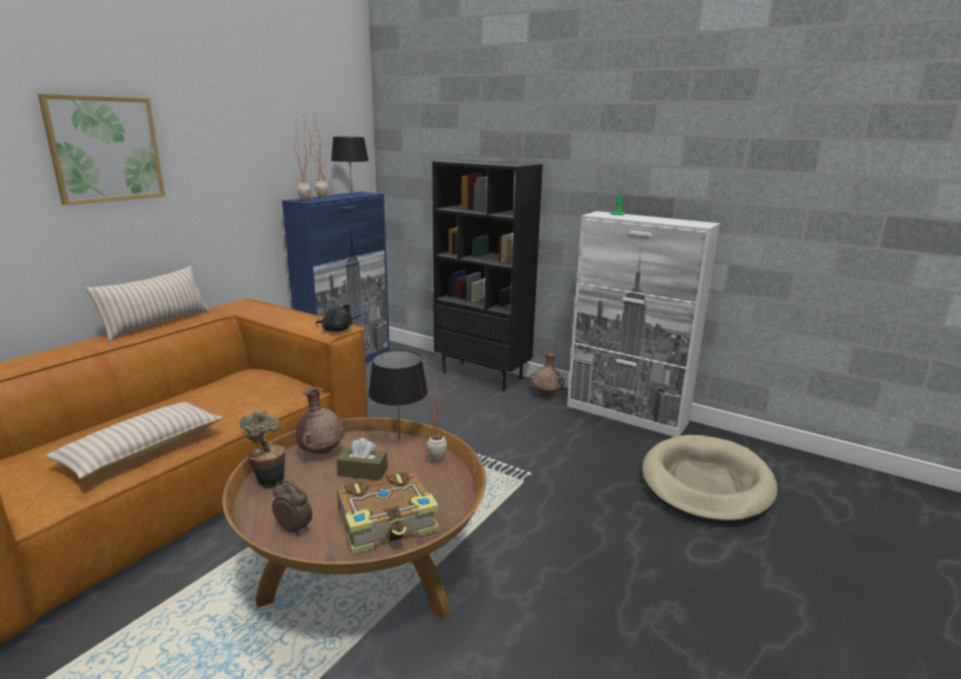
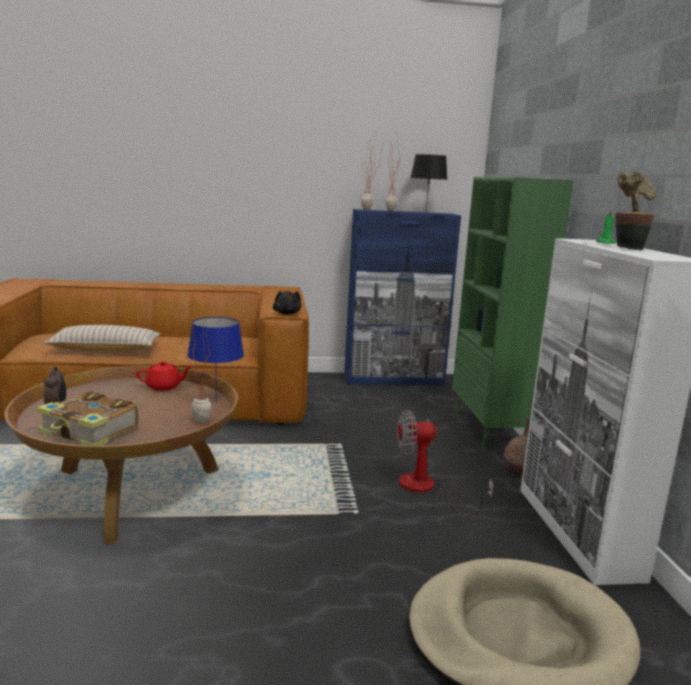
camera: 50 degrees right, 5 degrees down
picture [38,94,165,205] -> none
beige pillow [86,266,210,341] -> none
potted plant [239,410,286,488] -> potted plant moved to [615,171,657,251]
brown vase [296,387,344,454] -> red teapot [136,361,192,391]
brown tissue box [337,438,388,480] -> none
black table lamp [368,350,428,440] -> blue table lamp [187,317,244,402]
black bookcase [432,159,543,391] -> green bookcase [452,177,574,451]
none -> fan [397,410,493,515]

